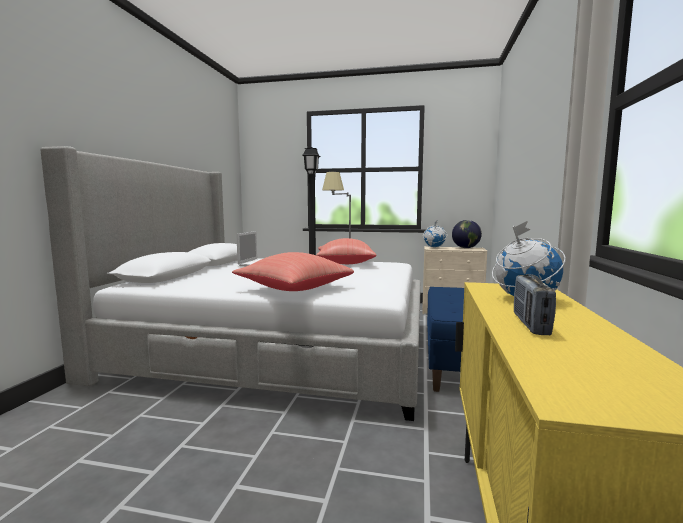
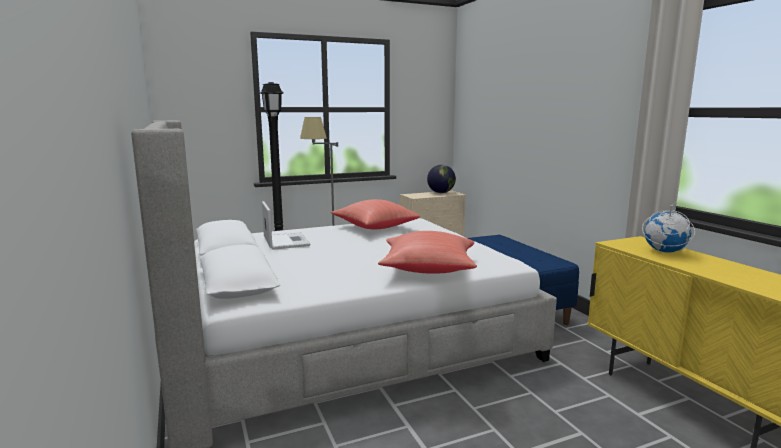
camera: 35 degrees left, 5 degrees up
globe [423,221,447,247] -> none
radio [514,274,556,335] -> none

